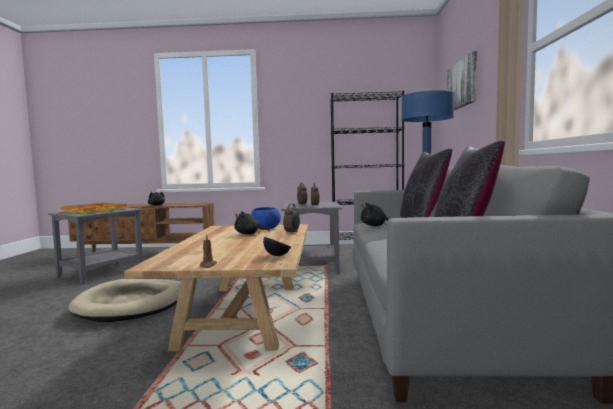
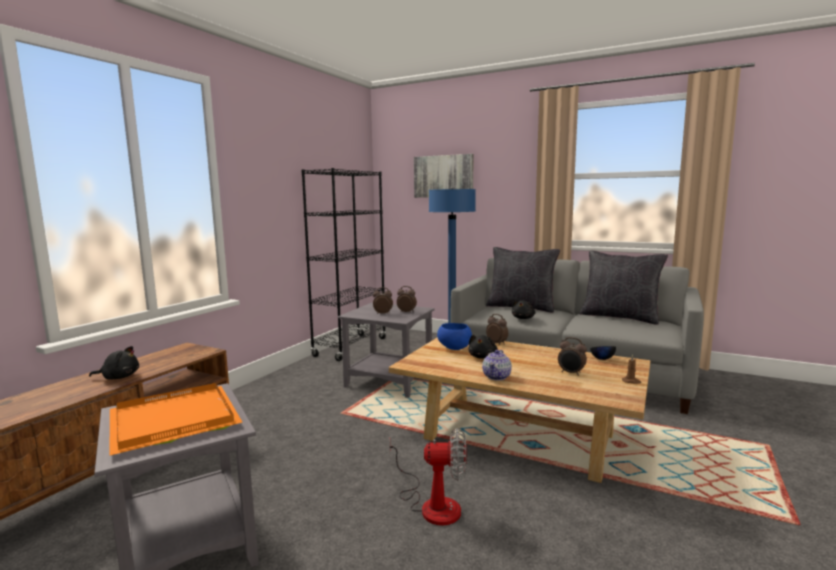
camera: 65 degrees left, 5 degrees up
beige dog bed [68,279,181,322] -> fan [389,428,467,526]
none -> teapot [482,350,512,381]
none -> alarm clock [558,337,587,376]

